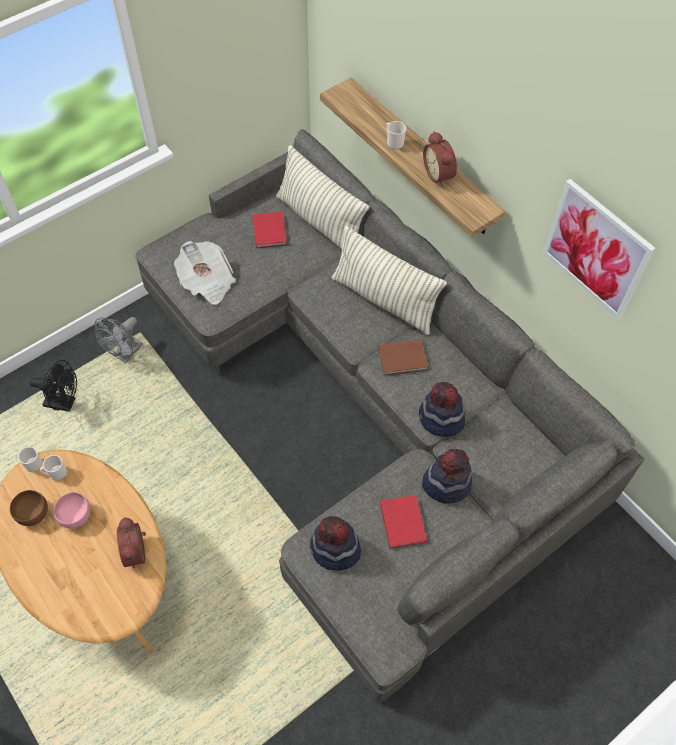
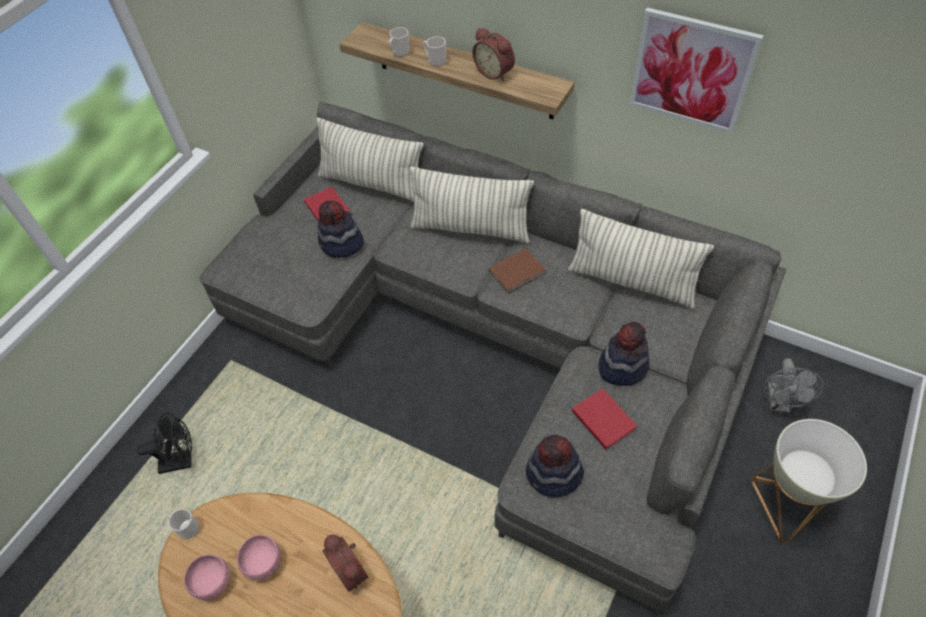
camera: 20 degrees left, 5 degrees down
brown bowl [10,490,48,526] -> pink bowl [184,555,230,600]
mug [40,455,67,480] -> mug moved to [389,27,410,57]
grey fan [95,317,143,363] -> grey fan moved to [762,358,824,413]
newspaper [174,241,236,305] -> none
hat [419,382,465,437] -> hat moved to [317,200,364,258]
none -> pillow [568,209,714,309]
none -> planter [751,419,867,545]

